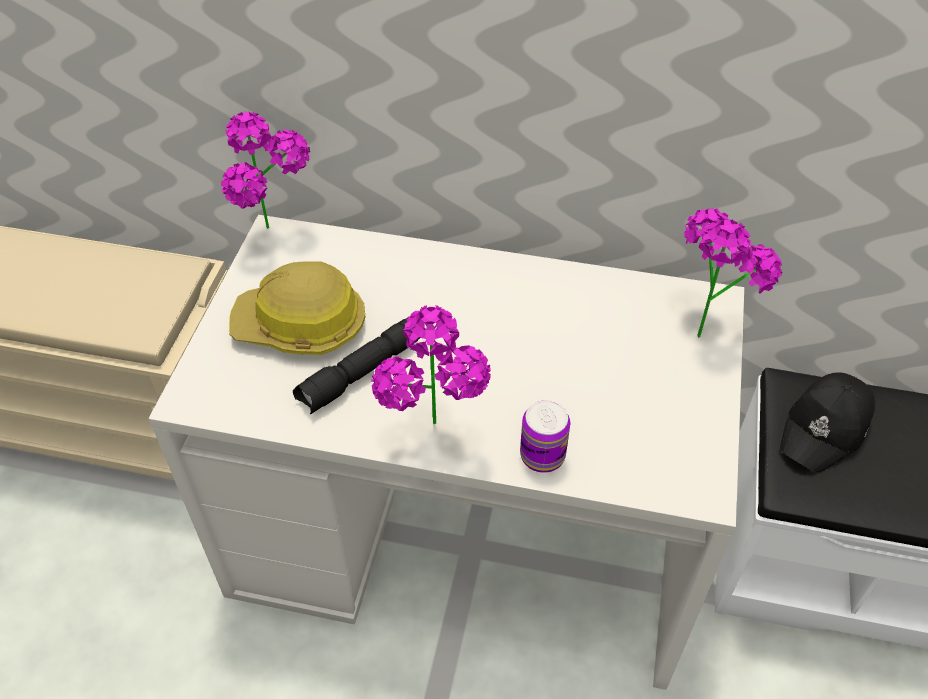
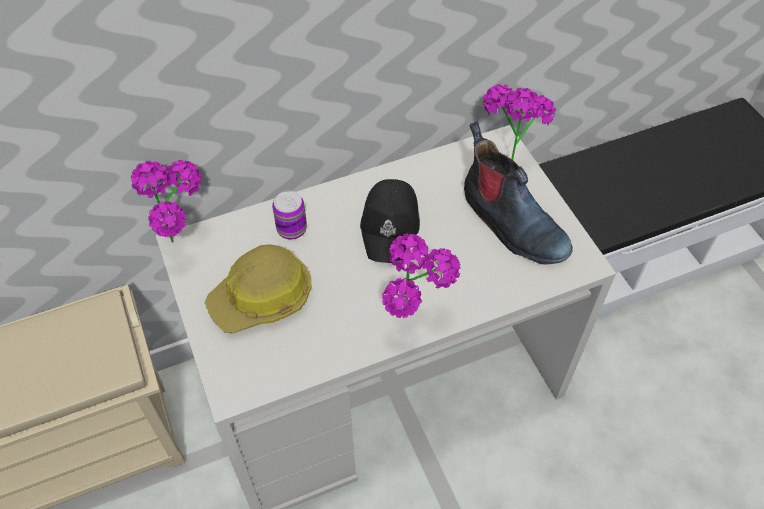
camera: 35 degrees left, 5 degrees up
black flashlight [293,318,420,414] -> none
can [520,400,570,473] -> can moved to [272,191,307,240]
black cap [780,372,875,472] -> black cap moved to [360,179,420,263]
none -> boot [464,121,573,265]

